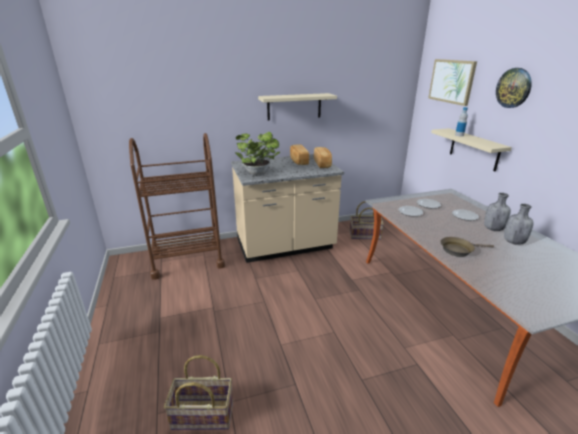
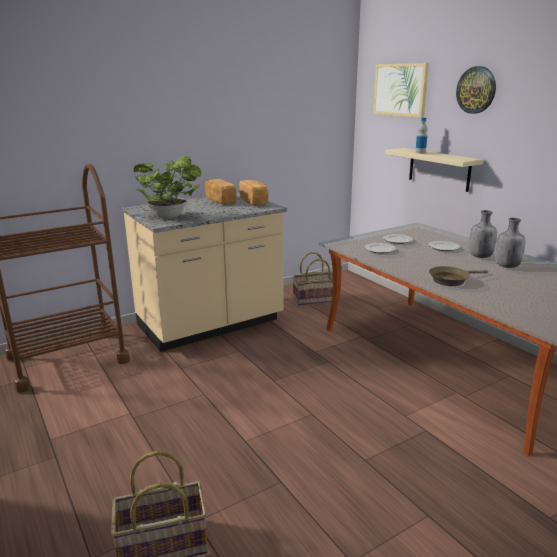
camera: 15 degrees left, 5 degrees down
beige shelf [258,93,337,120] -> none

